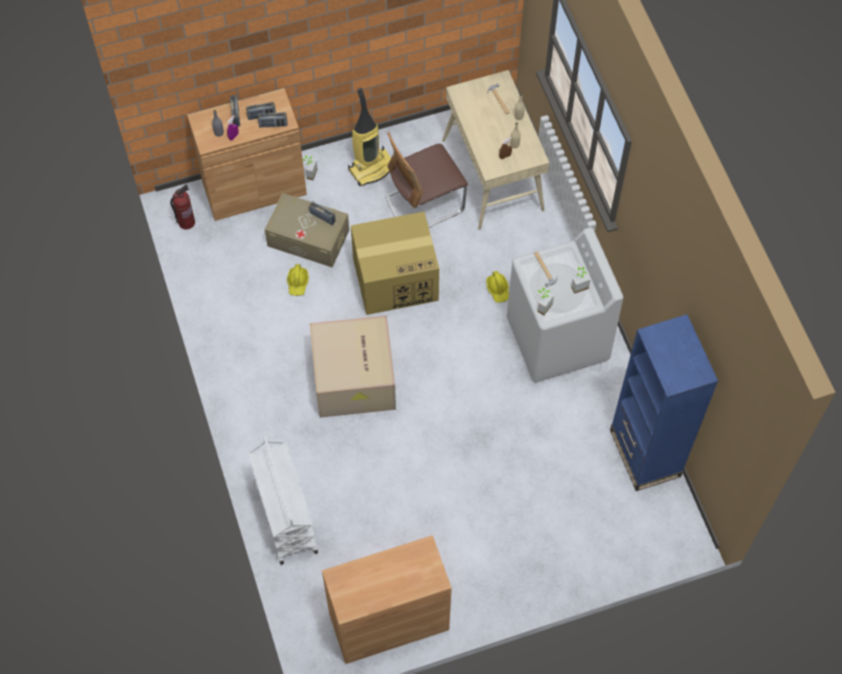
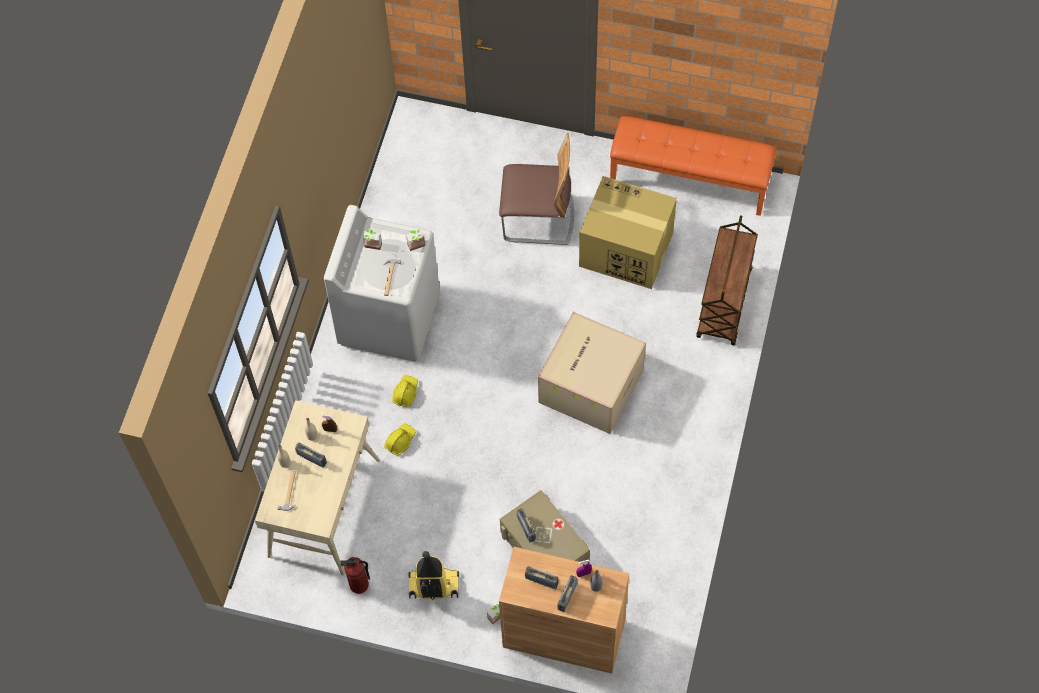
camera: 145 degrees left, 0 degrees up
fire extinguisher [170,184,195,230] -> fire extinguisher moved to [340,557,370,594]
white cart [248,435,318,565] -> brown cart [696,215,758,345]
radio [258,112,287,128] -> radio moved to [295,442,327,468]
yellow hard hat [287,264,309,296] -> yellow hard hat moved to [384,424,416,455]
brown cabinet [322,535,452,664] -> orange bench [610,116,776,216]
cardboard box [351,212,439,315] -> cardboard box moved to [579,176,677,289]
chair [385,132,468,228] -> chair moved to [499,133,574,245]
blue bookcase [610,314,718,491] -> none

